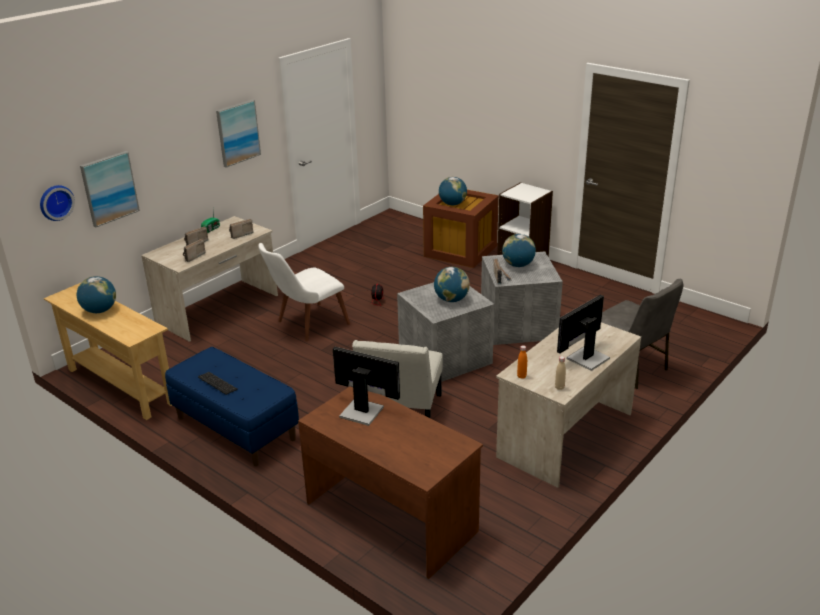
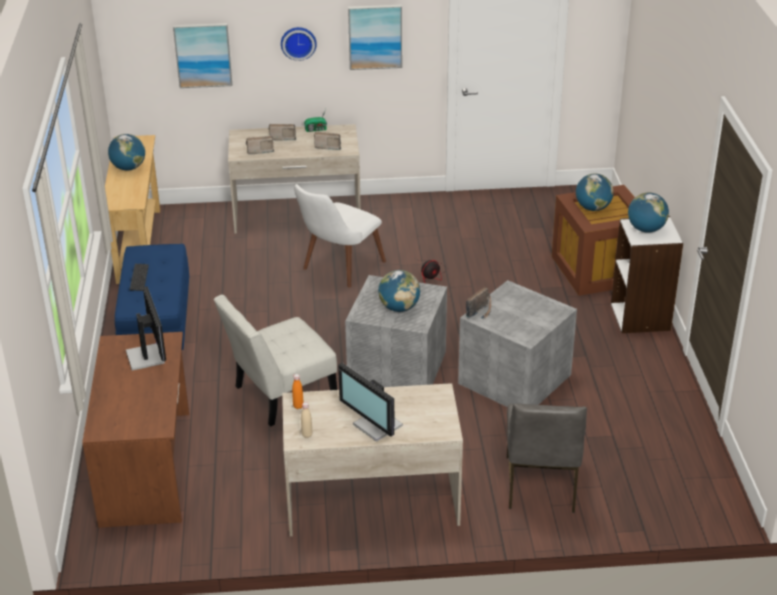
camera: 45 degrees right, 5 degrees up
wall clock [40,185,75,221] -> wall clock moved to [281,27,317,61]
white chair [258,243,350,342] -> white chair turned 60 degrees counterclockwise [294,184,386,288]
globe [502,234,536,267] -> globe moved to [628,192,669,233]
monitor [557,294,610,371] -> monitor turned 135 degrees counterclockwise [338,363,403,442]

